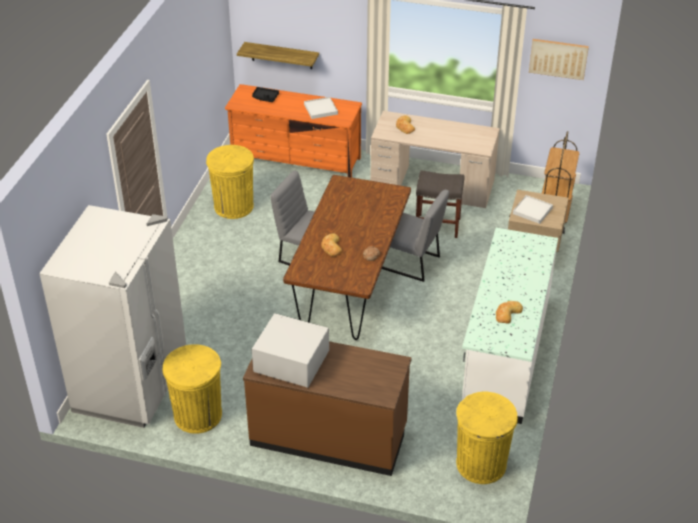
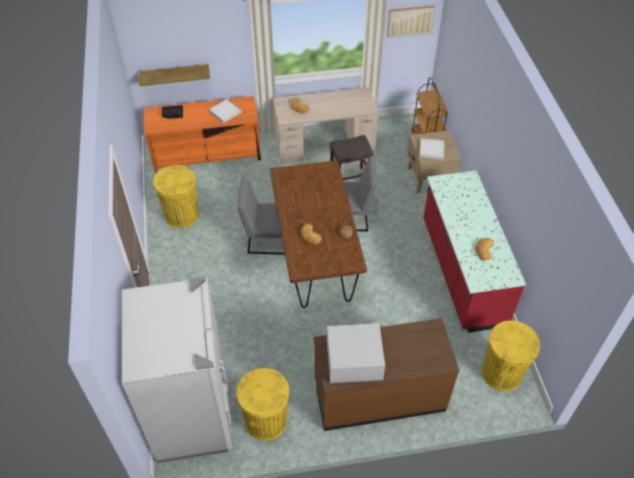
camera: 25 degrees left, 10 degrees up
white counter [462,228,558,424] -> red counter [423,171,526,333]

